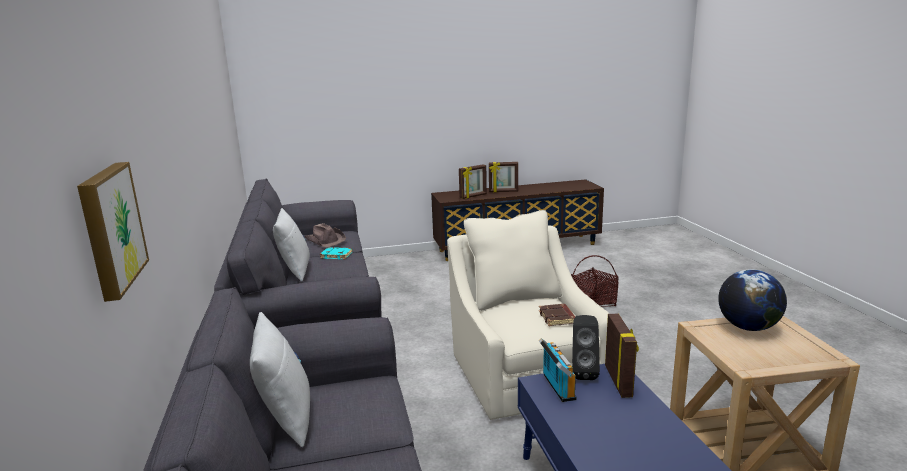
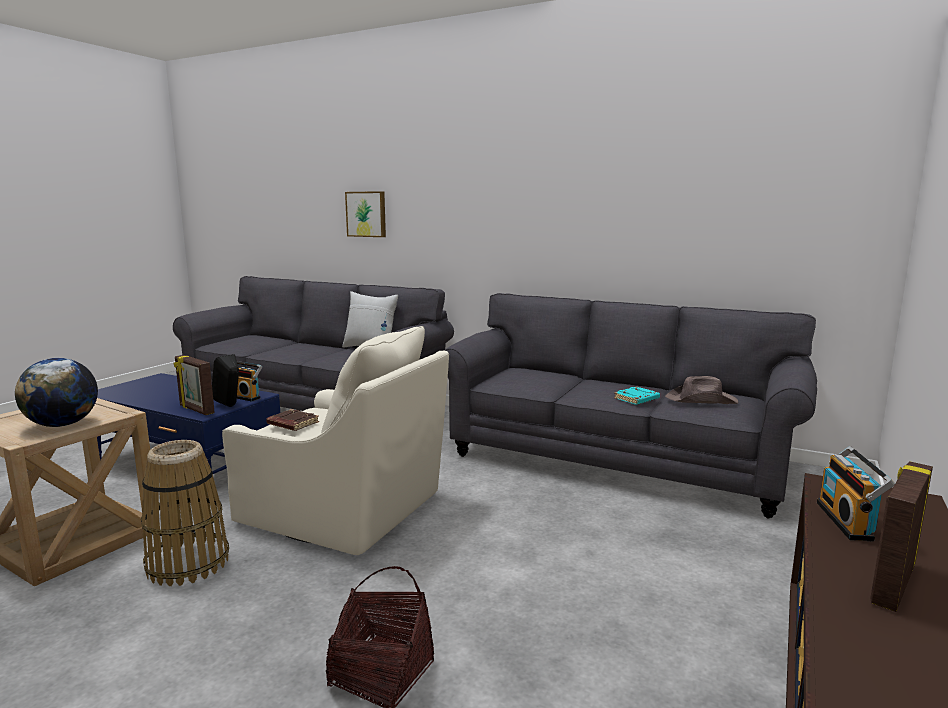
camera: 130 degrees right, 5 degrees down
grey pillow [273,208,310,281] -> none
picture frame [459,164,487,199] -> radio [817,446,895,542]
none -> basket [141,440,229,586]

